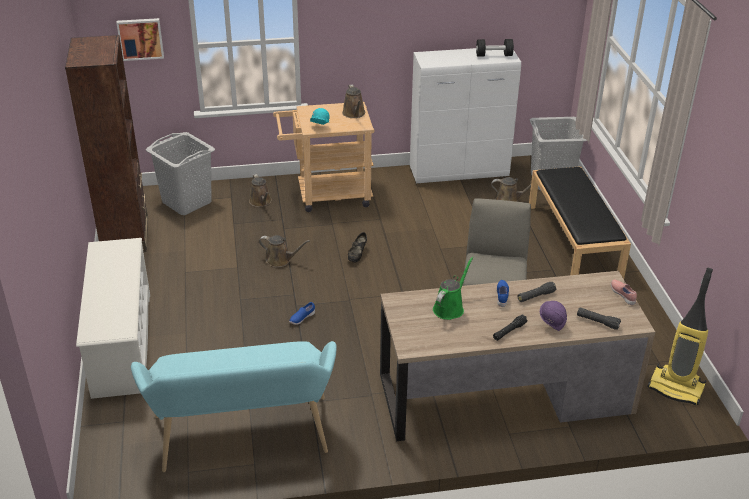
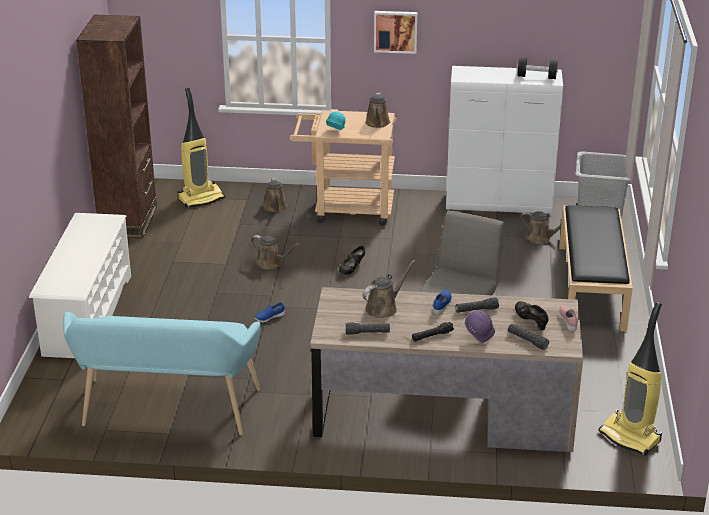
camera: 15 degrees right, 5 degrees down
picture [116,18,164,61] -> picture moved to [374,11,417,54]
grey laundry basket [146,132,215,215] -> vacuum cleaner [177,88,225,208]
green watering can [433,257,473,320] -> brown watering can [363,260,415,318]
none -> black flashlight [346,323,390,335]
none -> black shoe [515,301,549,331]

